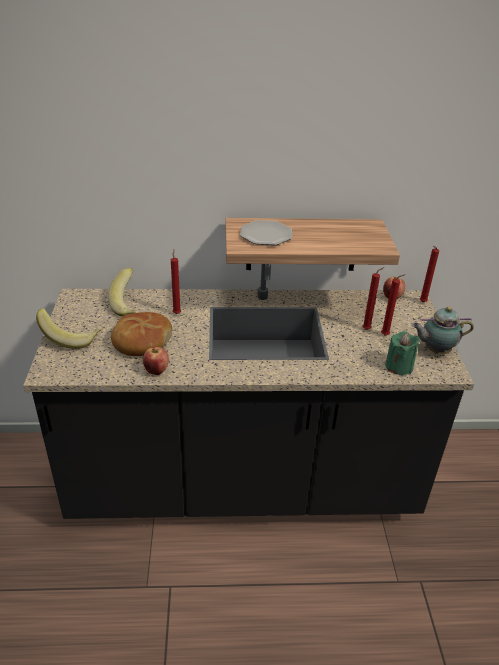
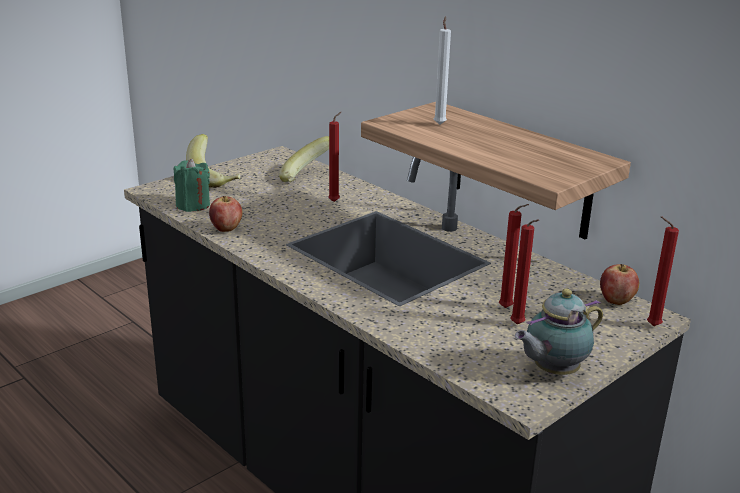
camera: 50 degrees right, 10 degrees down
bread [111,312,172,356] -> none
plate [240,220,292,245] -> white candle [434,16,451,125]
green candle [385,331,420,375] -> green candle moved to [174,159,210,212]
teapot [412,307,474,354] -> teapot turned 75 degrees counterclockwise [515,289,603,375]

